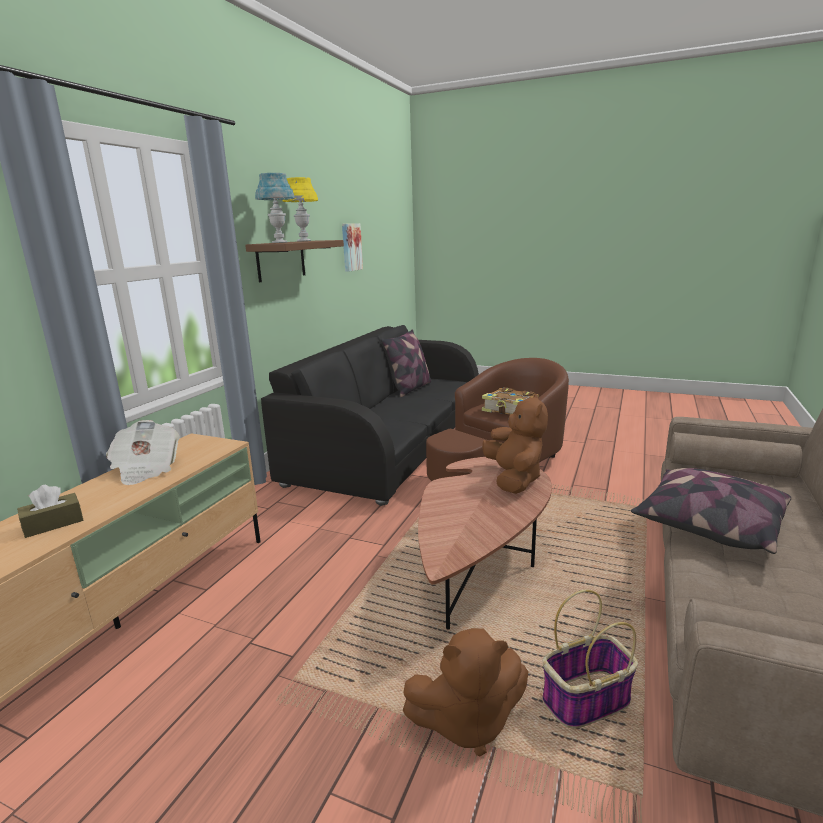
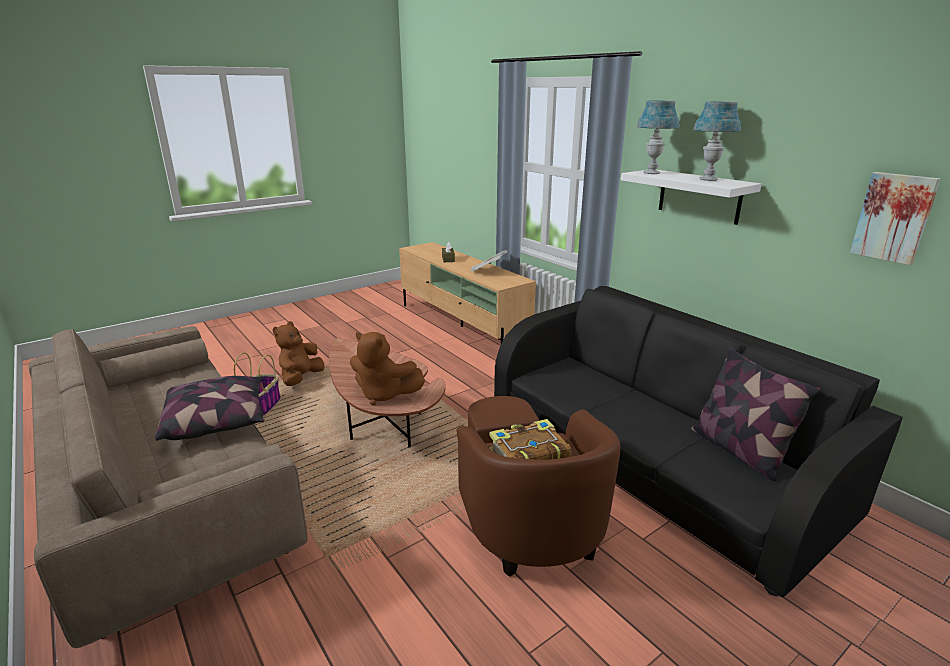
camera: 120 degrees right, 5 degrees up
brown shelf [245,240,344,282] -> white shelf [621,170,762,225]
yellow table lamp [282,177,318,241] -> blue table lamp [693,102,741,181]

